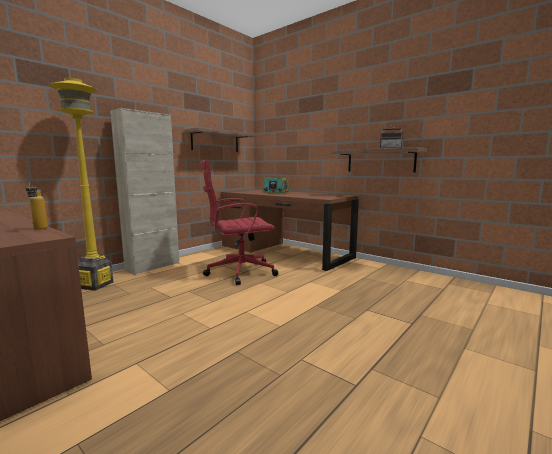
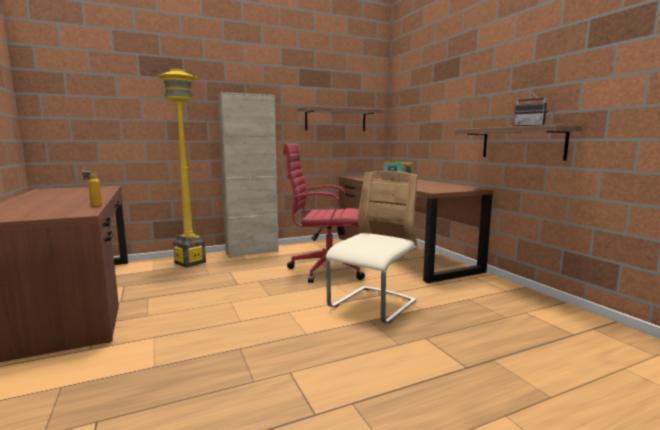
camera: 25 degrees right, 0 degrees up
none -> beige chair [326,171,418,323]

